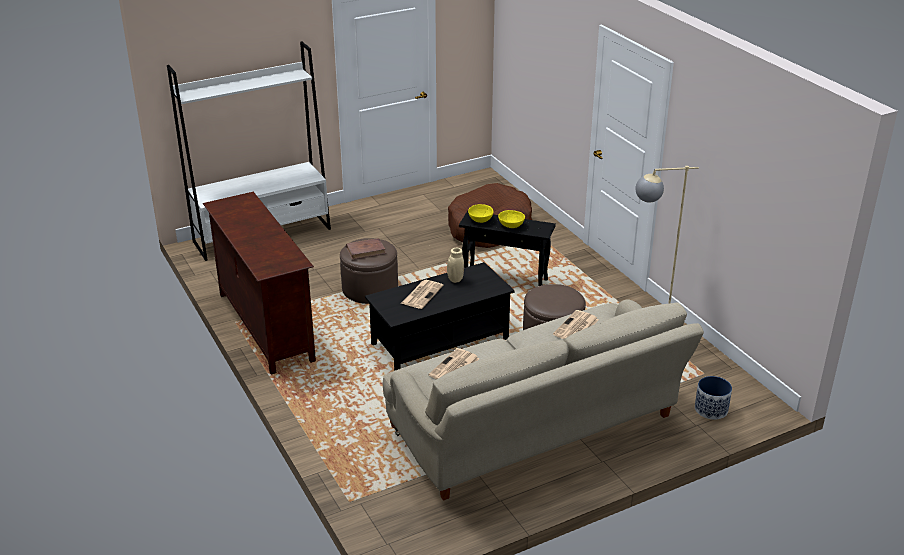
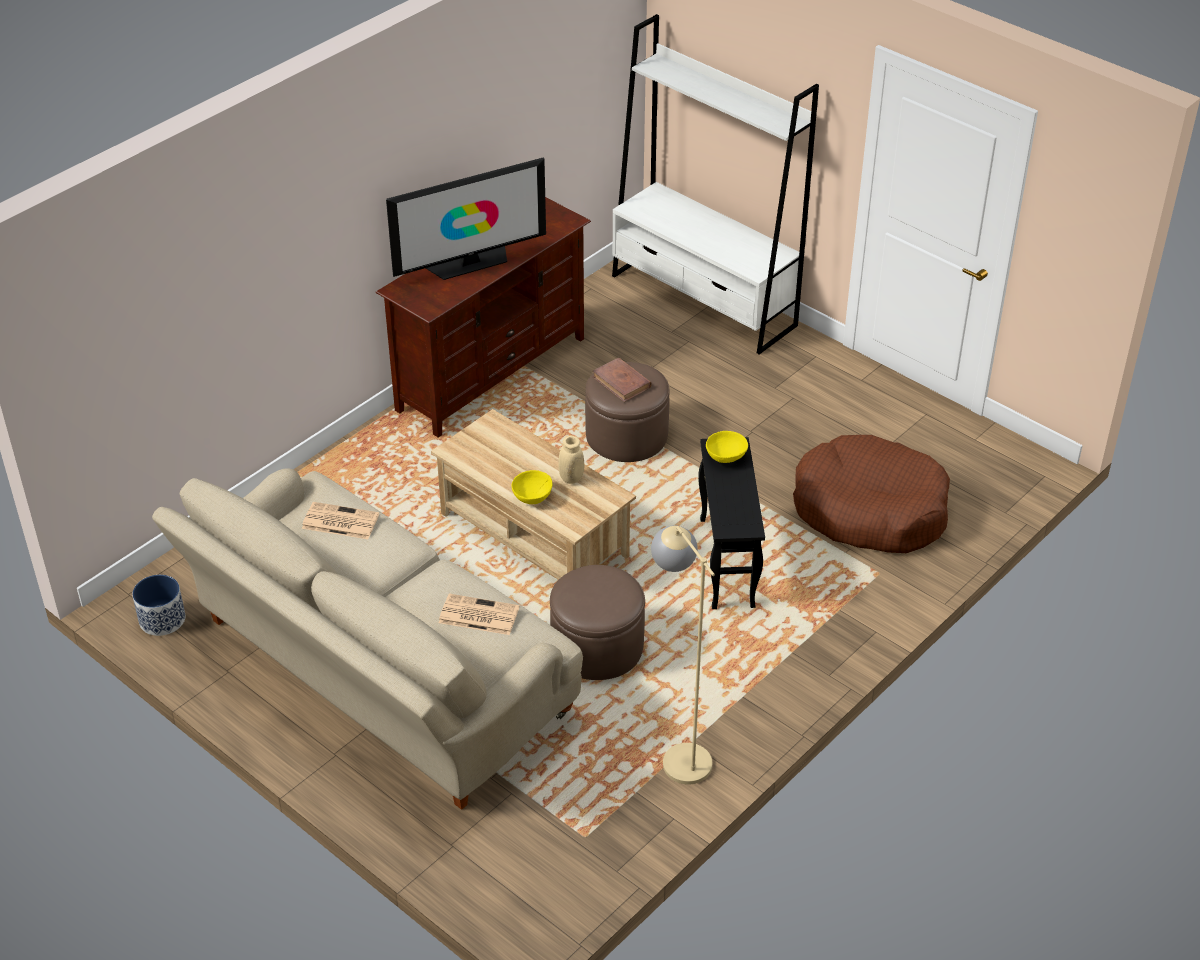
camera: 70 degrees right, 10 degrees up
black coffee table [365,262,515,371] -> beige coffee table [431,409,636,580]
newspaper [401,280,443,309] -> none
yellow bowl [498,210,525,228] -> yellow bowl moved to [512,470,553,504]
planter [695,376,732,420] -> planter moved to [132,575,185,636]
none -> television [386,157,546,280]

